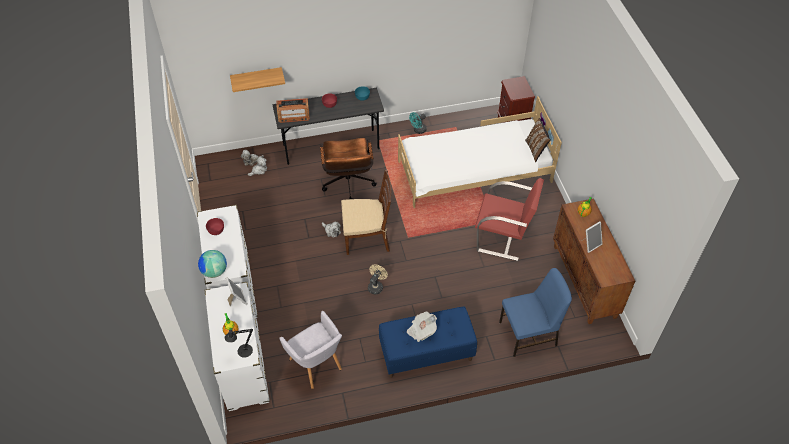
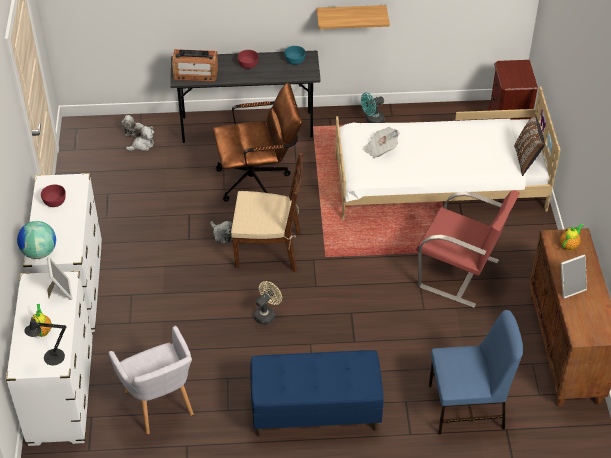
camera: 10 degrees right, 5 degrees down
shelf [230,67,285,92] -> shelf moved to [317,5,390,29]
brown office chair [320,138,377,199] -> brown office chair turned 105 degrees counterclockwise [213,82,302,202]
newspaper [407,311,437,342] -> newspaper moved to [363,127,400,158]

